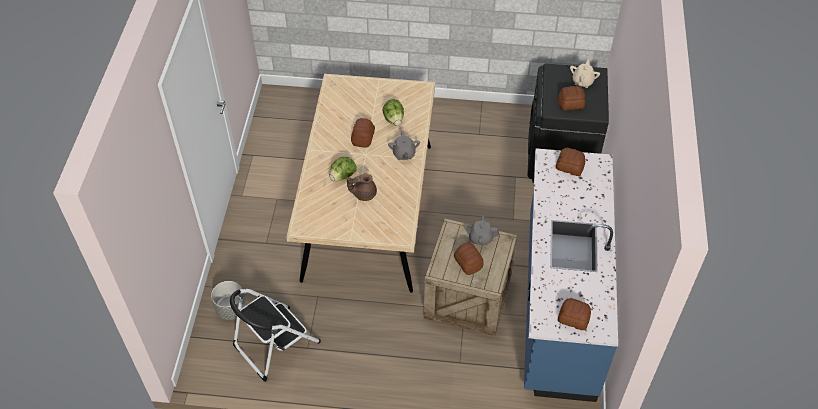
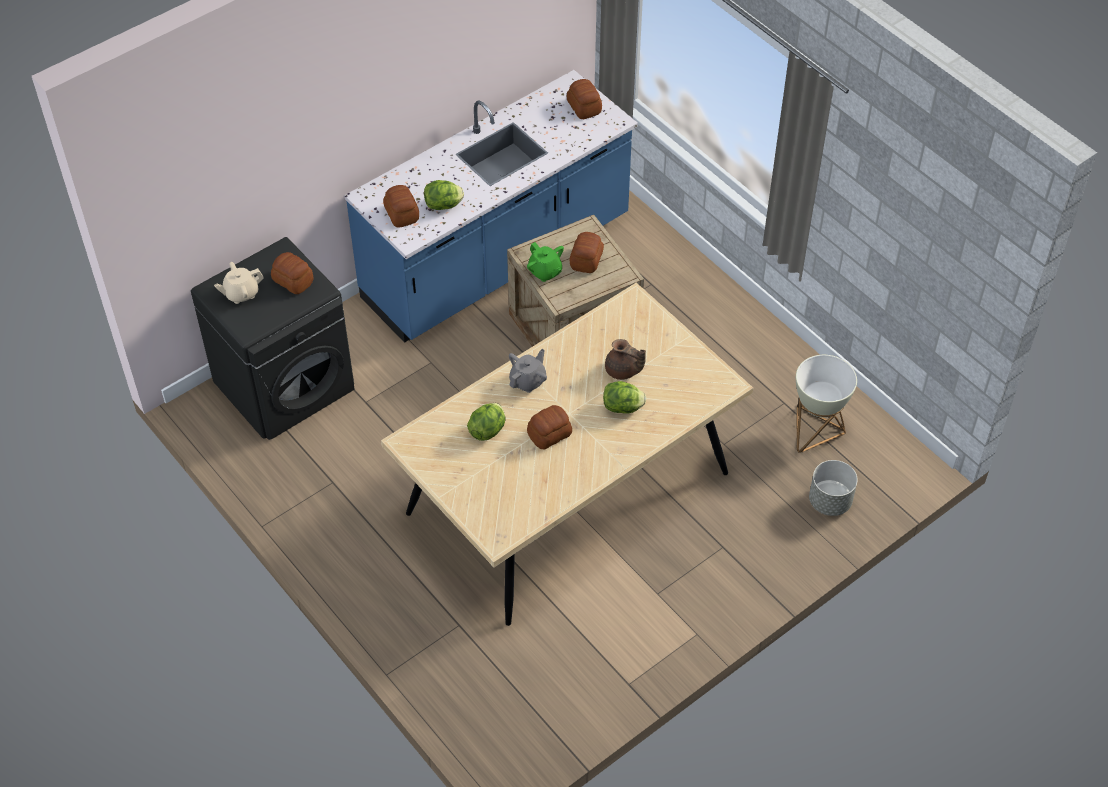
camera: 135 degrees left, 0 degrees up
step ladder [230,289,321,382] -> planter [796,355,857,453]
grey teapot [464,215,499,245] -> green teapot [527,242,564,282]
none -> lettuce [424,180,464,210]

